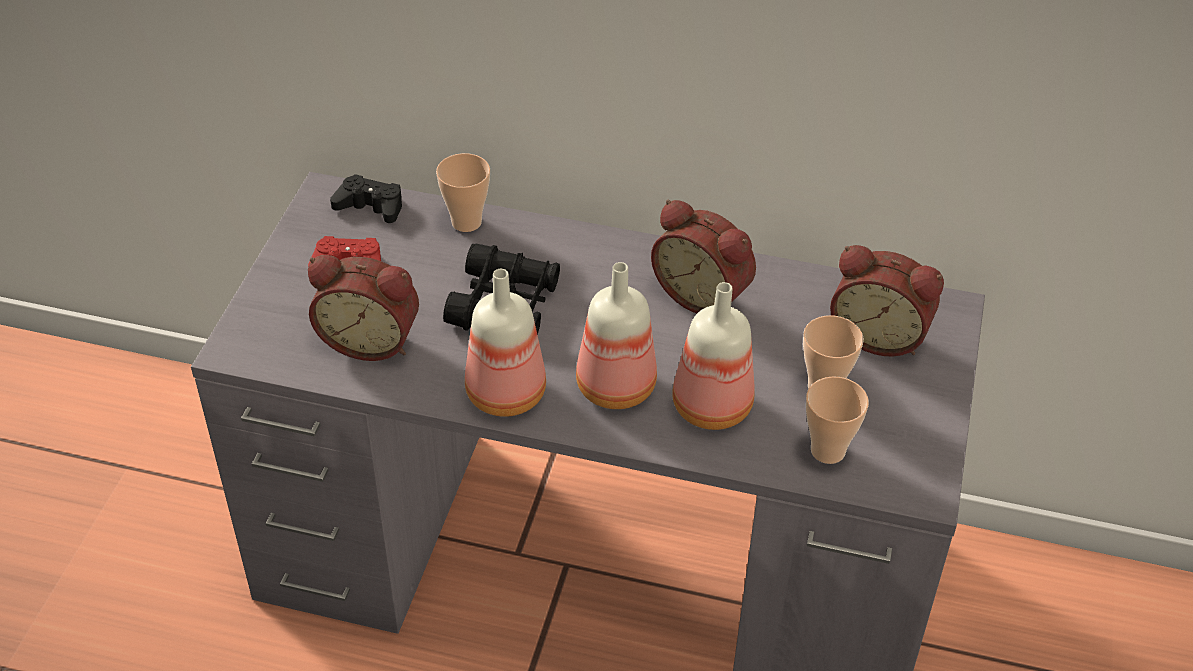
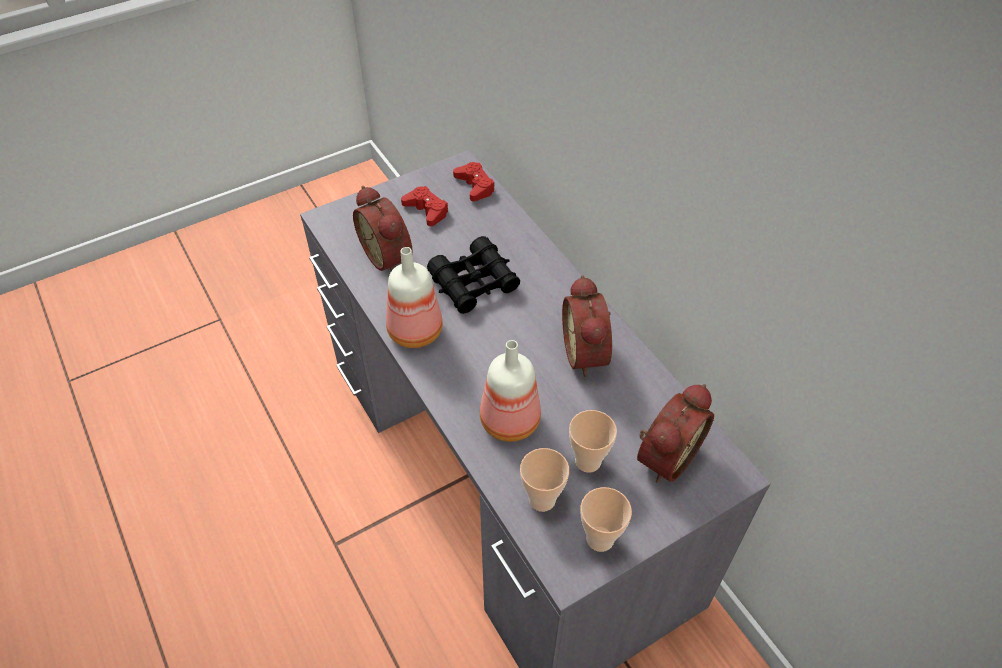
camera: 45 degrees right, 5 degrees up
black game controller [330,174,402,223] -> red game controller [453,162,495,201]
cup [436,153,490,232] -> cup moved to [581,487,632,552]
bottle [576,262,657,409] -> none
alarm clock [830,245,944,356] -> alarm clock turned 120 degrees counterclockwise [637,384,714,483]

